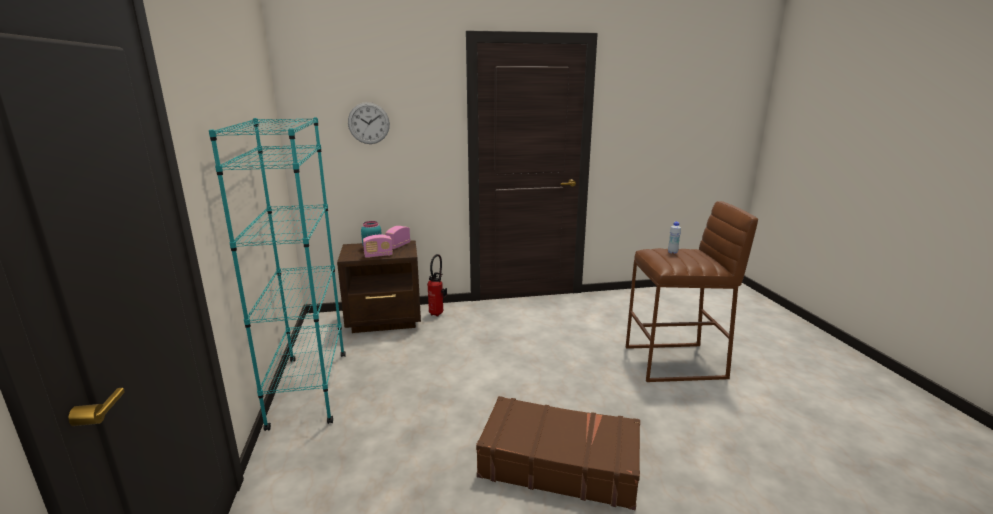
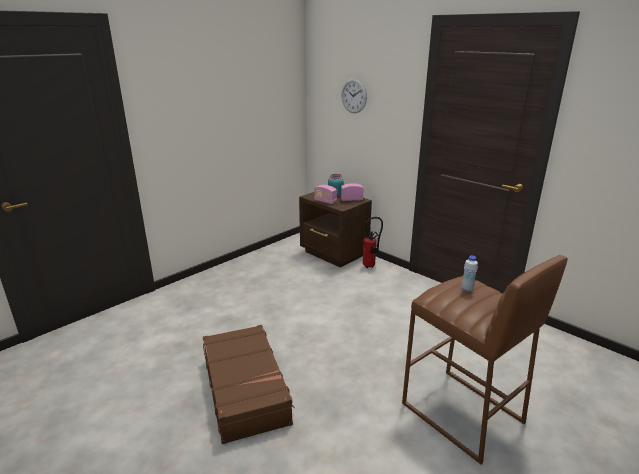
camera: 55 degrees right, 5 degrees up
turquoise bookcase [209,117,346,431] -> none

